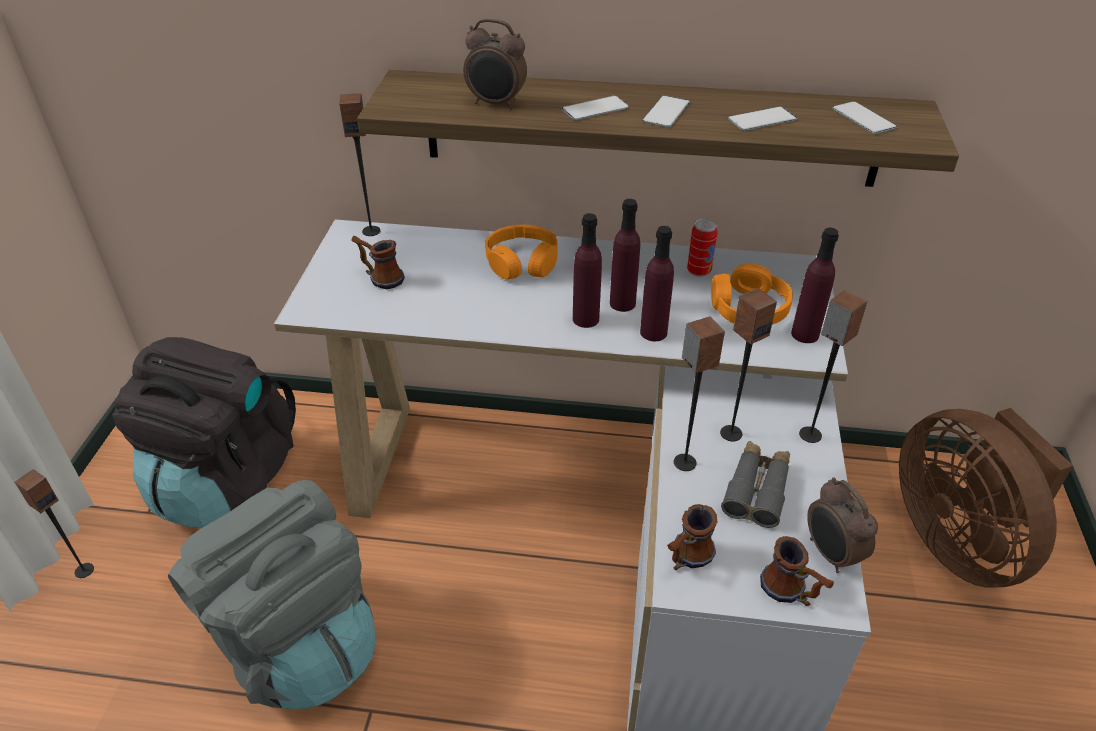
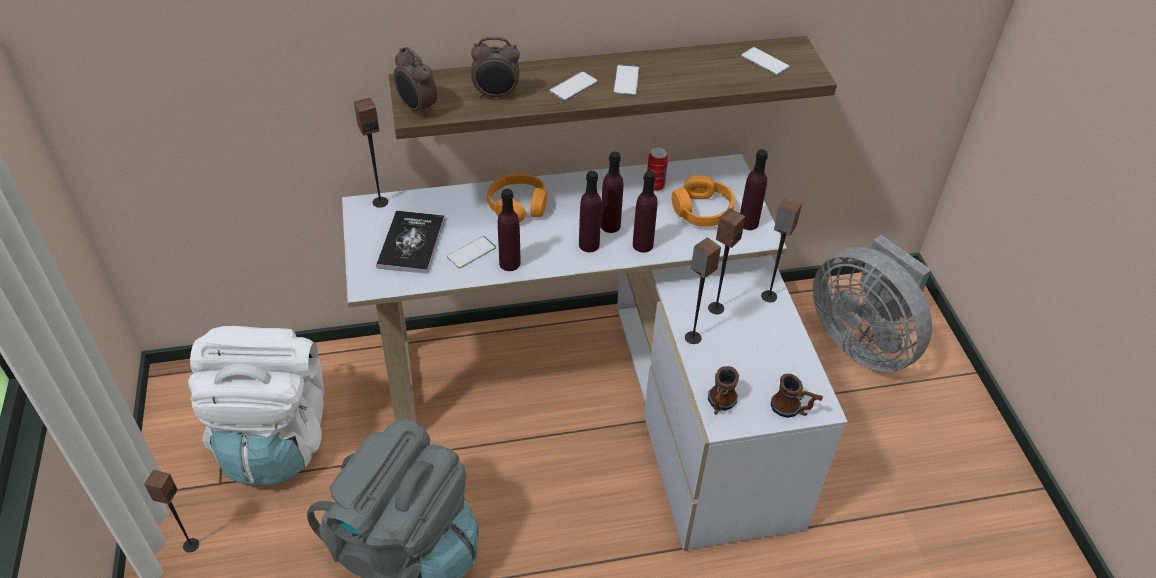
camera: 20 degrees left, 5 degrees up
black backpack [112,337,296,527] -> white backpack [188,326,324,485]
mug [351,236,405,289] -> book [376,211,445,274]
grey binoculars [721,441,790,528] -> none
phone [728,106,797,131] -> phone moved to [447,236,496,268]
alarm clock [807,478,878,573] -> alarm clock moved to [394,47,437,118]
brown fan [899,408,1073,588] -> grey fan [813,235,932,372]
none -> purple bottle [498,189,520,271]

